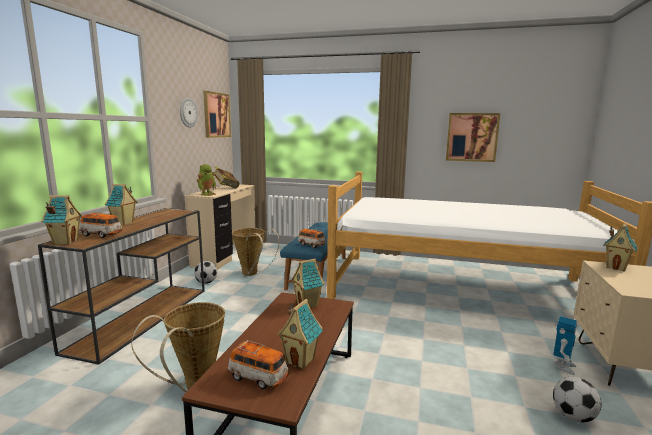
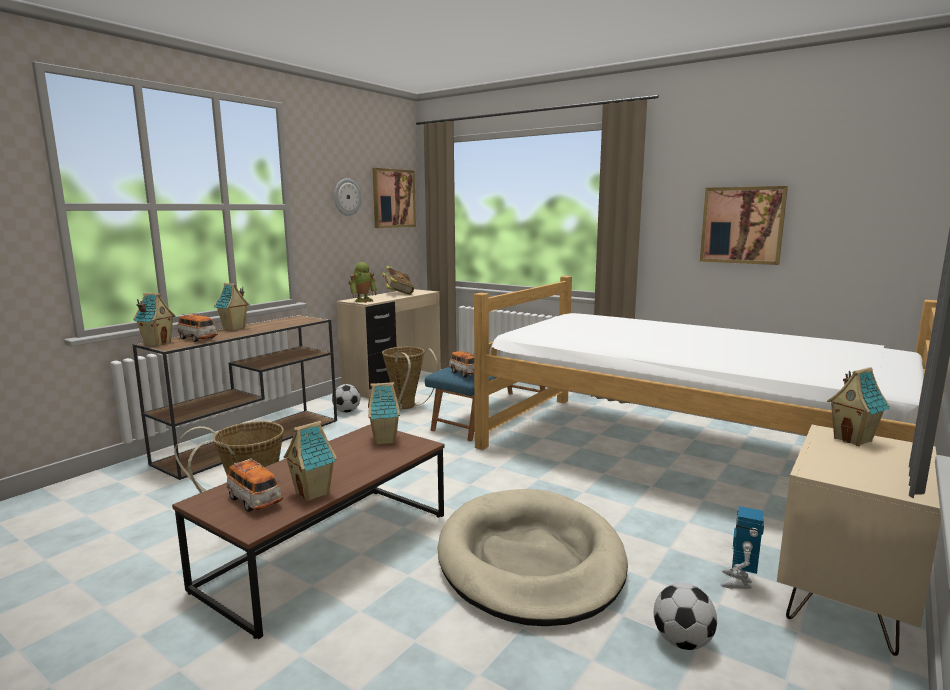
camera: 20 degrees right, 0 degrees up
toy robot [554,316,577,375] -> toy robot turned 150 degrees clockwise [720,506,764,589]
none -> beige dog bed [437,489,628,626]

